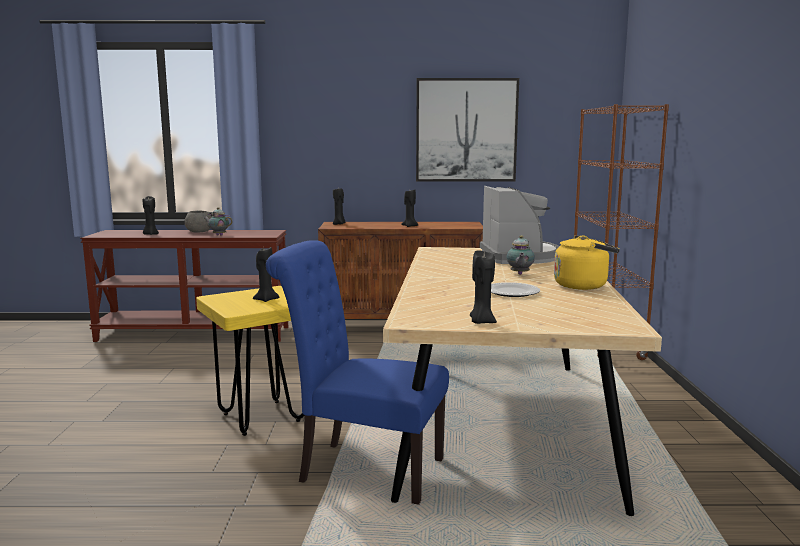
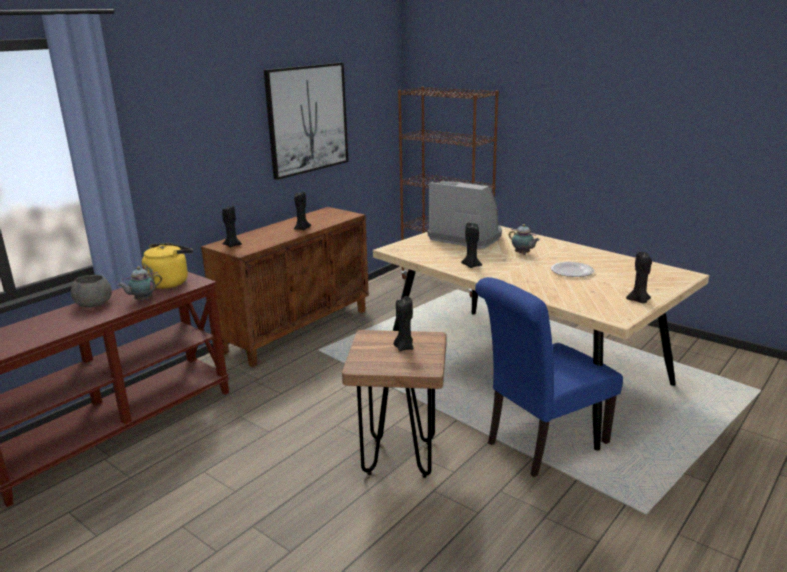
camera: 50 degrees left, 10 degrees up
black candle [143,196,159,235] -> black candle moved to [461,223,482,268]
yellow stool [196,286,304,436] -> brown stool [342,330,446,478]
yellow kettle [554,235,620,290] -> yellow kettle moved to [142,243,193,289]

